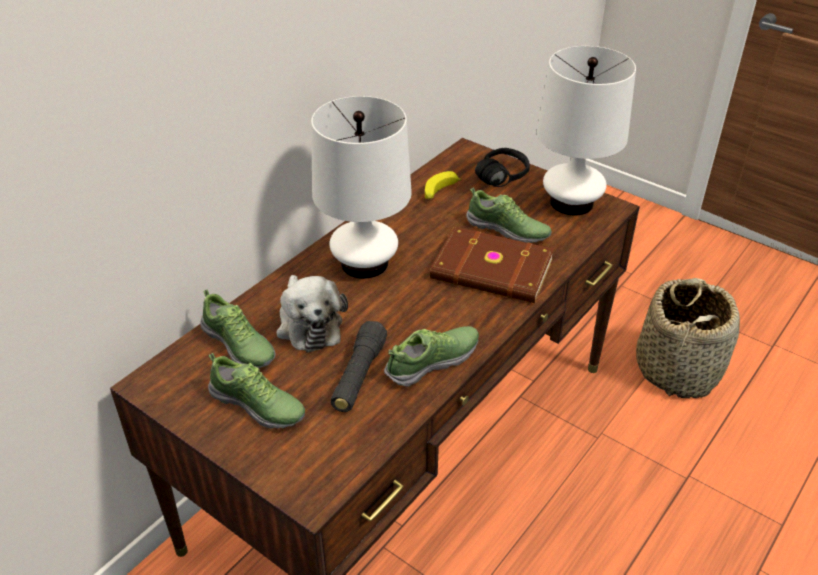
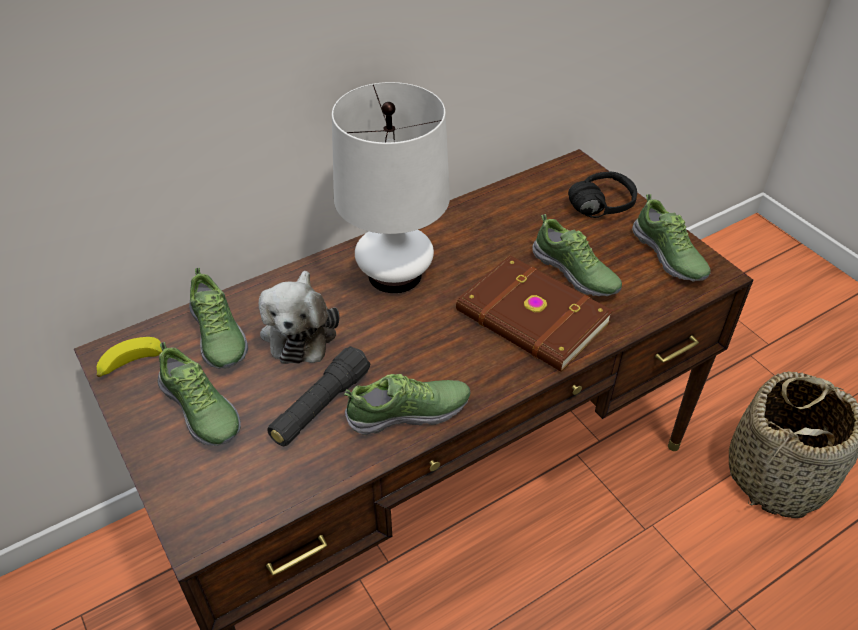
camera: 20 degrees right, 5 degrees up
banana [425,171,462,200] -> banana moved to [97,337,162,377]
white table lamp [537,46,636,215] -> shoe [632,194,711,281]

